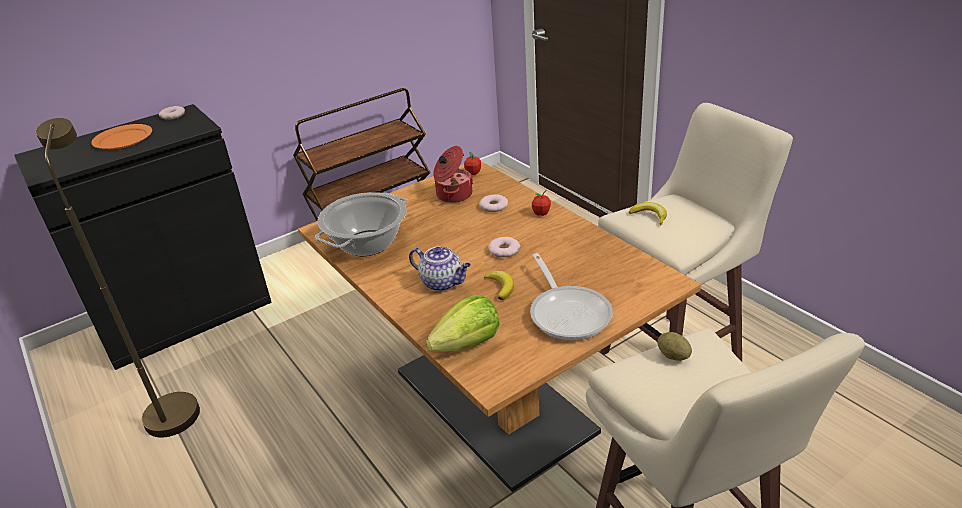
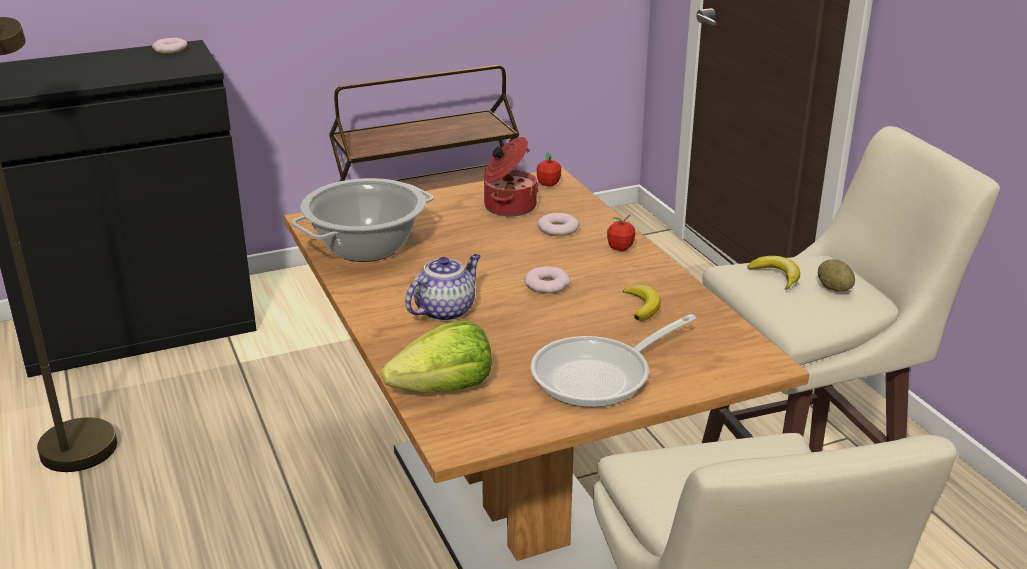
camera: 10 degrees right, 5 degrees down
orange plate [91,124,152,149] -> none
teapot [409,246,471,291] -> teapot turned 90 degrees counterclockwise [405,254,481,321]
banana [484,271,514,300] -> banana moved to [623,285,661,321]
frying pan [530,253,613,341] -> frying pan turned 60 degrees clockwise [530,314,696,407]
potato [657,332,692,361] -> potato moved to [818,259,855,291]

